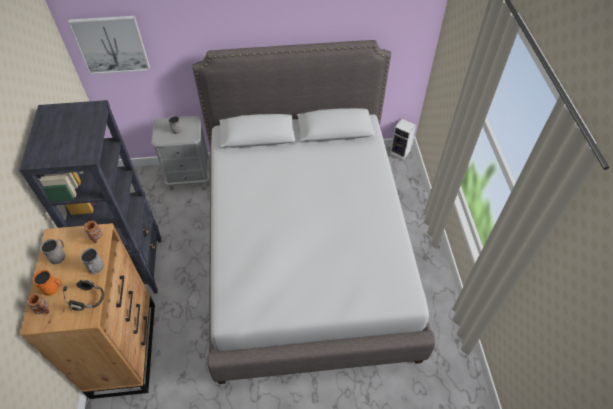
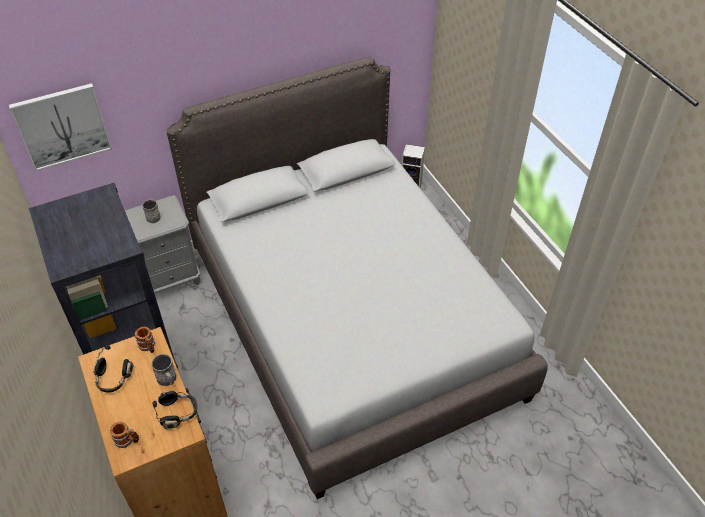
camera: 20 degrees left, 5 degrees down
orange mug [33,270,62,296] -> none
grey mug [40,239,65,264] -> black headphones [93,346,134,392]

